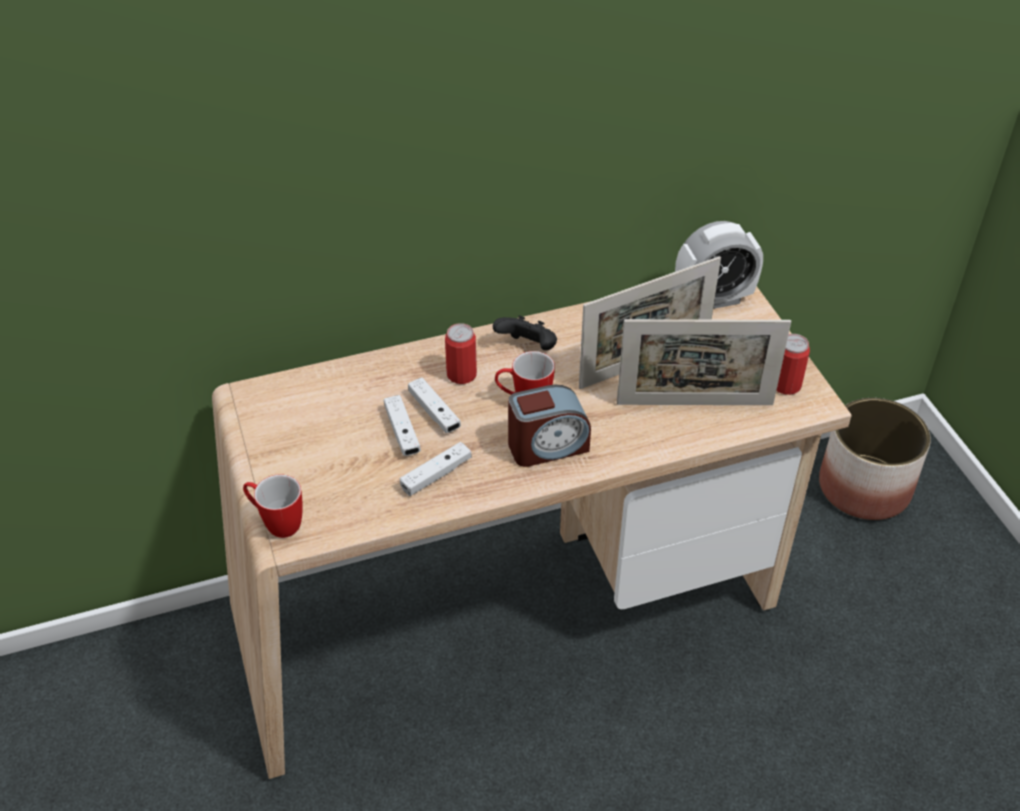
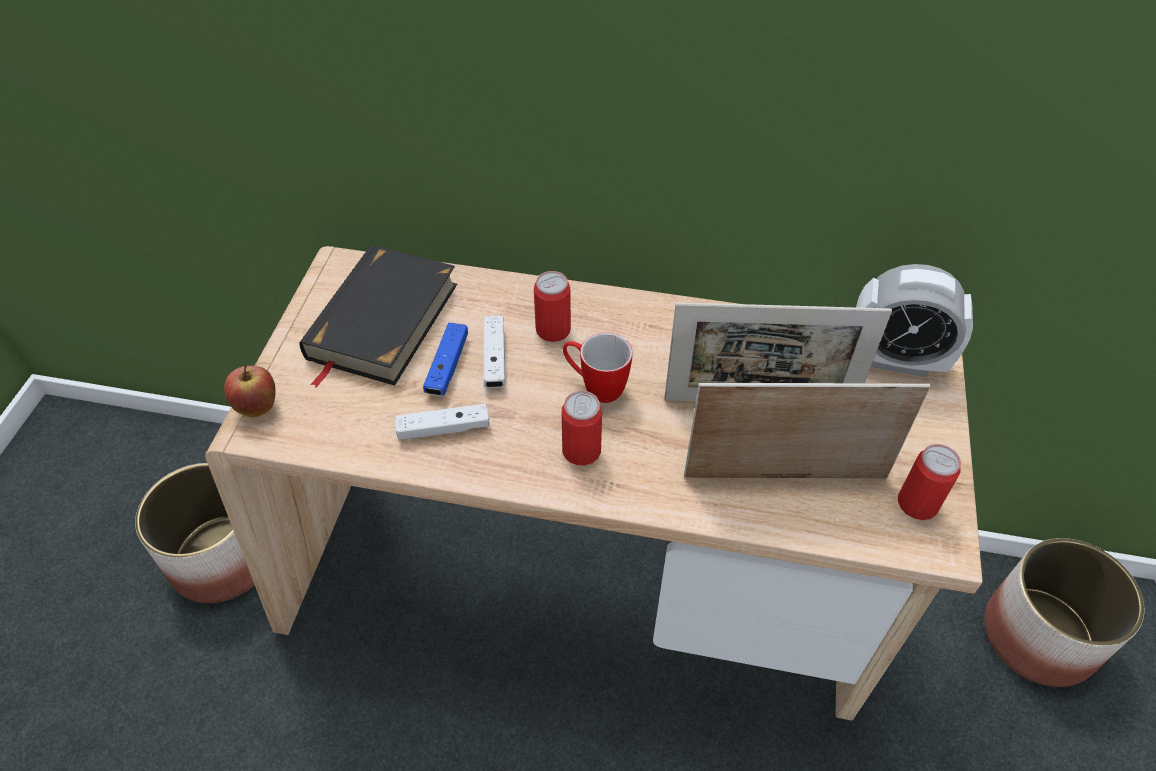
camera: 30 degrees right, 5 degrees up
mug [243,474,303,538] -> apple [224,364,276,417]
white game controller [384,395,421,456] -> blue game controller [423,323,468,396]
black game controller [493,316,557,350] -> none
alarm clock [508,385,591,467] -> can [562,391,602,465]
picture frame [617,319,791,405] -> picture frame turned 150 degrees clockwise [684,383,931,479]
none -> planter [135,463,254,603]
none -> black book [299,245,457,388]

